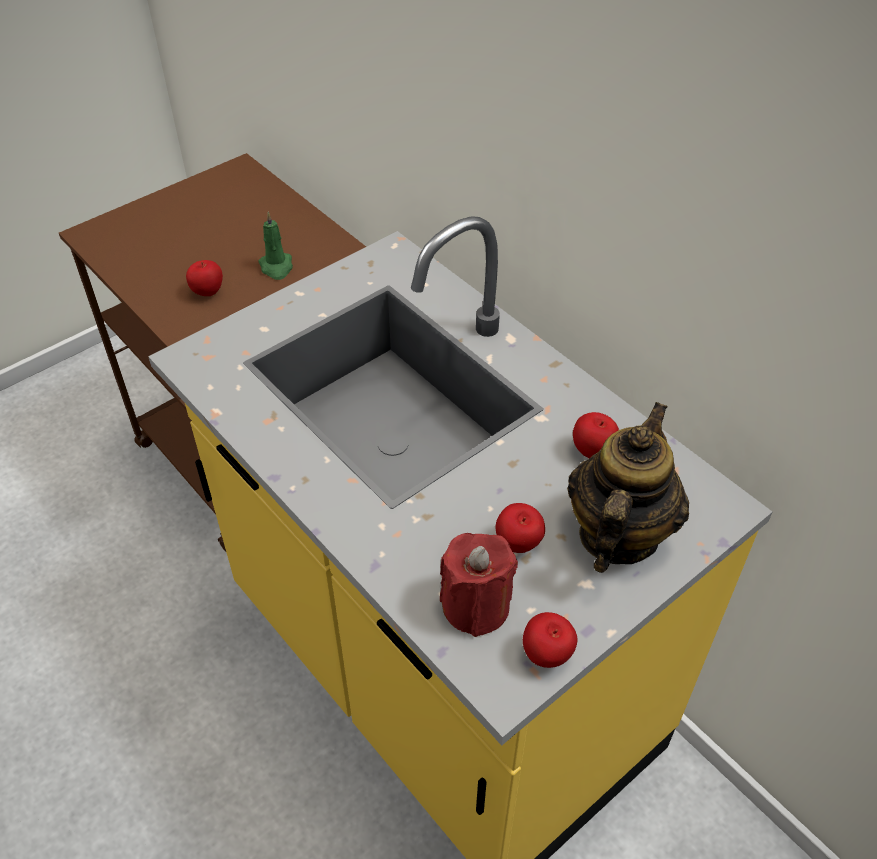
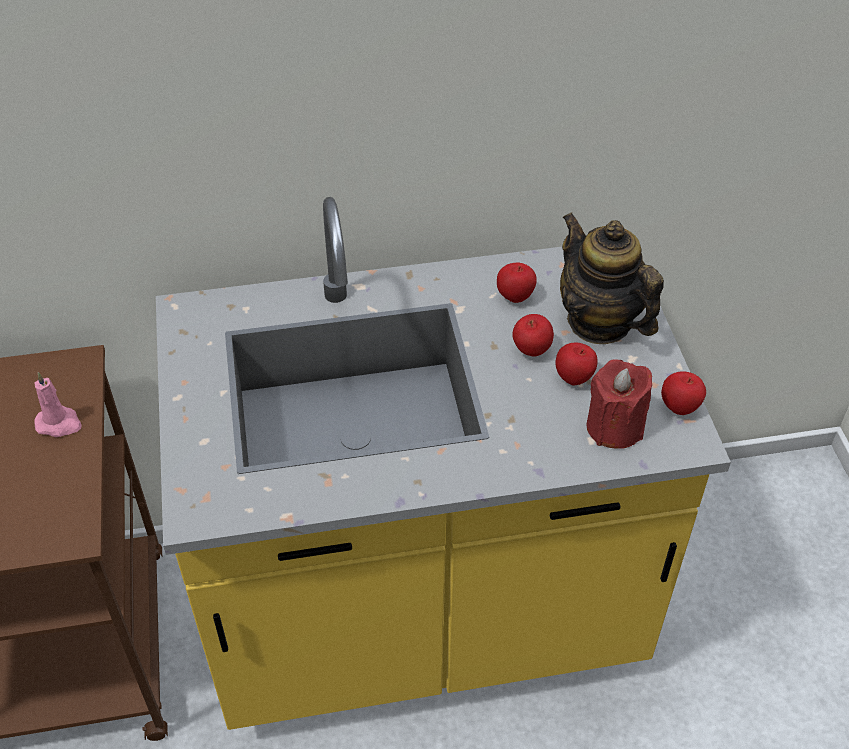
camera: 60 degrees left, 0 degrees up
apple [186,260,223,296] -> apple moved to [512,314,554,356]
green candle [258,212,293,280] -> pink candle [34,372,82,437]

